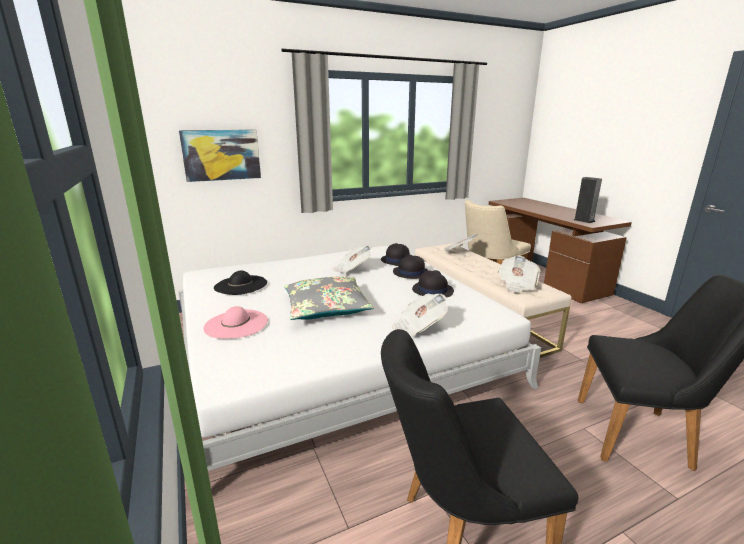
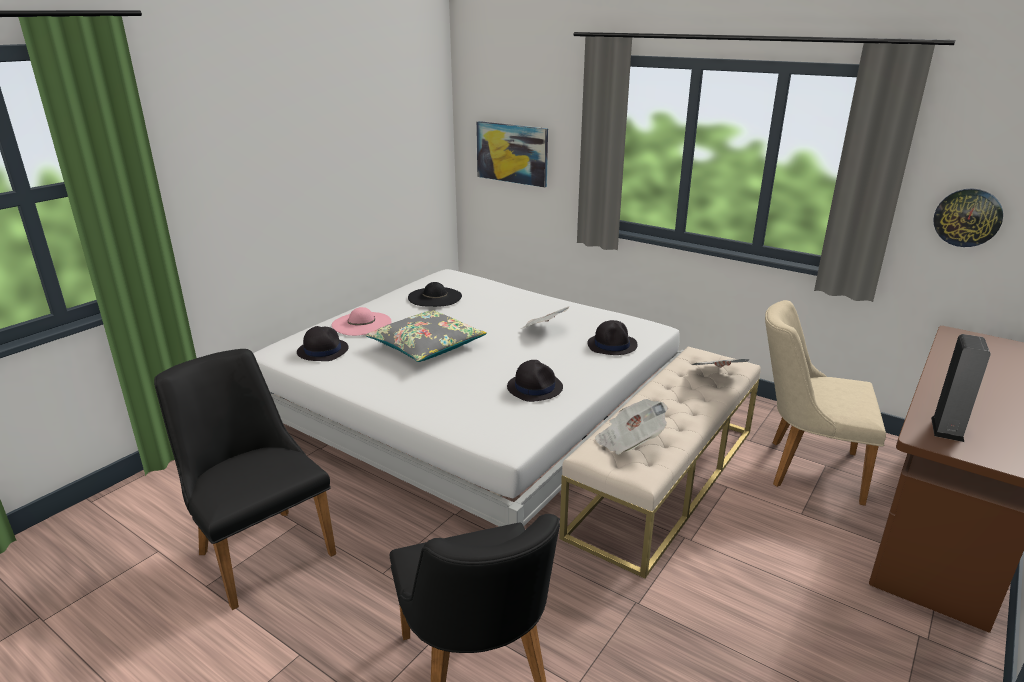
camera: 60 degrees right, 5 degrees up
newspaper [392,294,448,336] -> none
black hat [393,255,428,279] -> black hat moved to [297,326,349,361]
none -> wall clock [933,188,1003,247]

